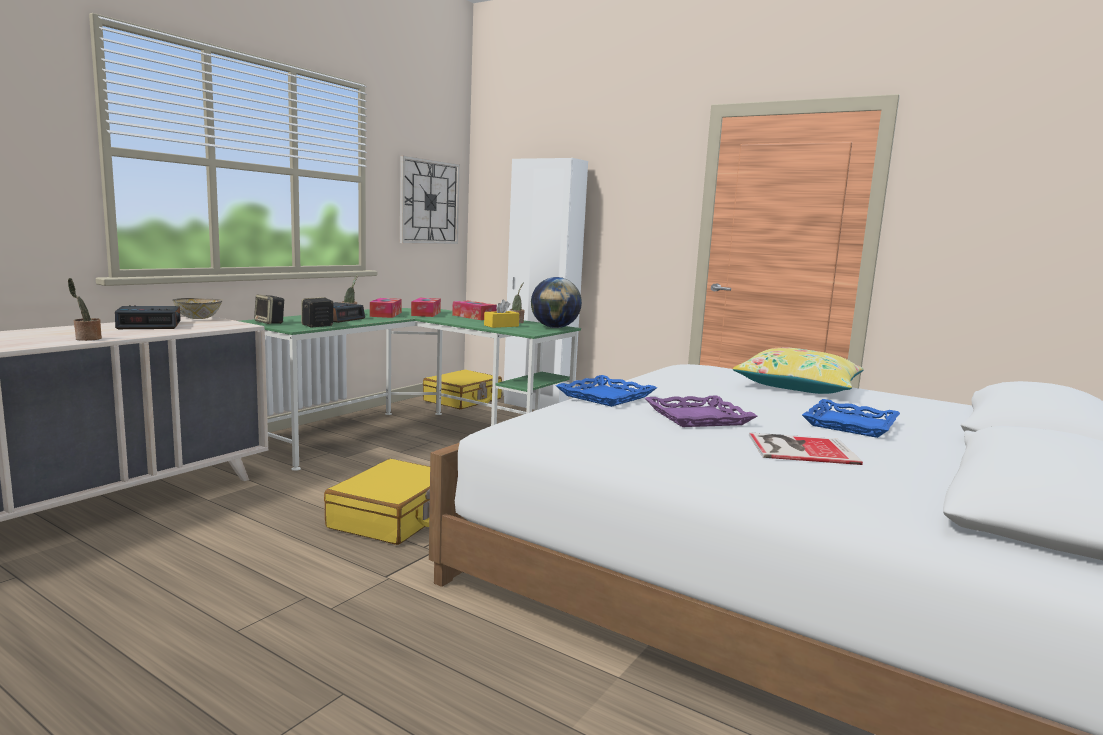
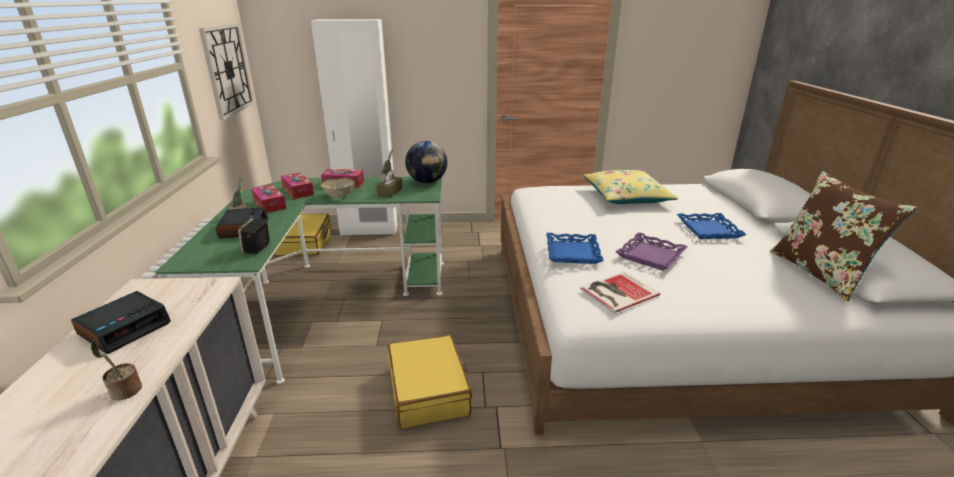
camera: 35 degrees left, 15 degrees up
bowl [172,298,222,319] -> bowl moved to [320,178,355,198]
speaker [254,294,285,324] -> none
yellow tissue box [484,299,519,328] -> brown tissue box [376,171,403,198]
book [749,432,863,465] -> book moved to [580,272,660,313]
none -> brown pillow [770,171,918,301]

